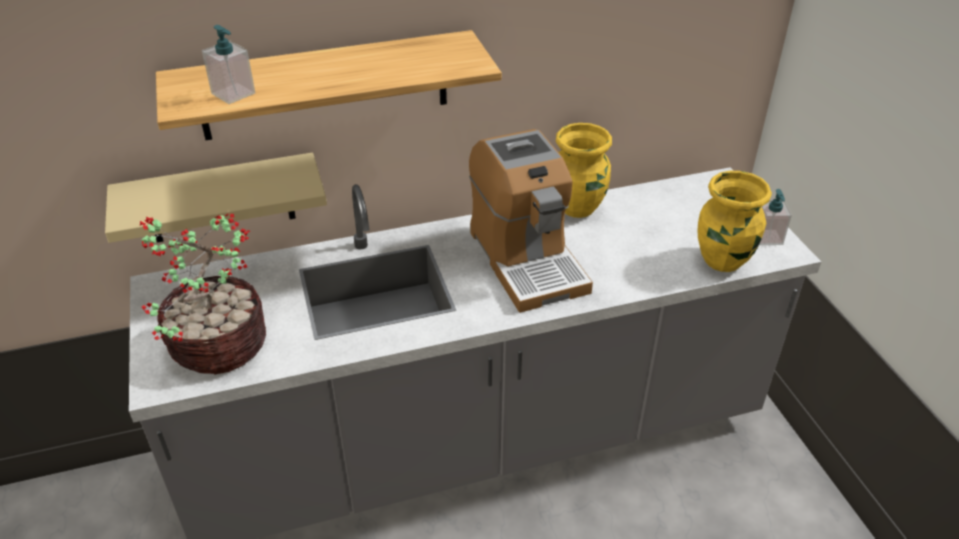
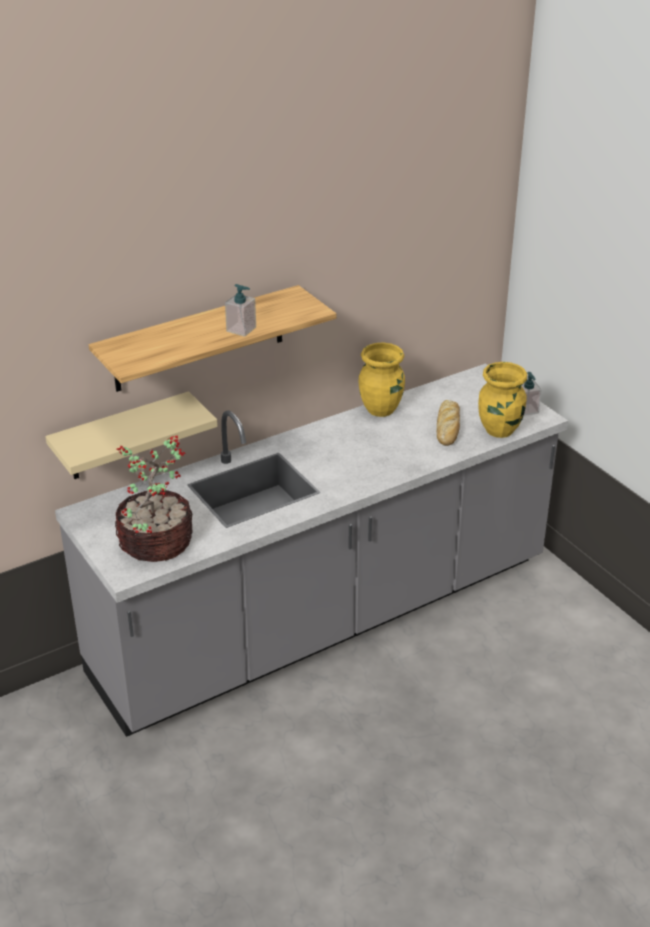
camera: 15 degrees left, 5 degrees down
soap dispenser [202,25,255,104] -> soap dispenser moved to [225,284,256,337]
coffee machine [469,129,593,313] -> none
none -> bread [437,400,460,446]

